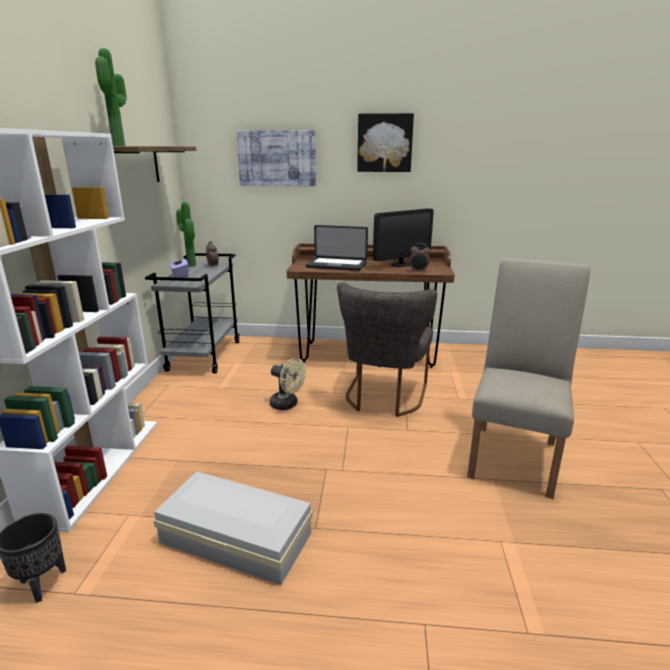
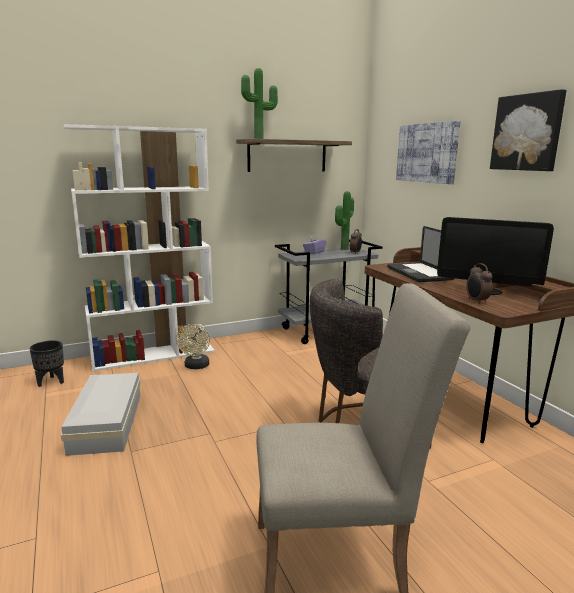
camera: 60 degrees right, 5 degrees down
beige fan [270,358,306,410] -> beige fan moved to [176,324,210,369]

